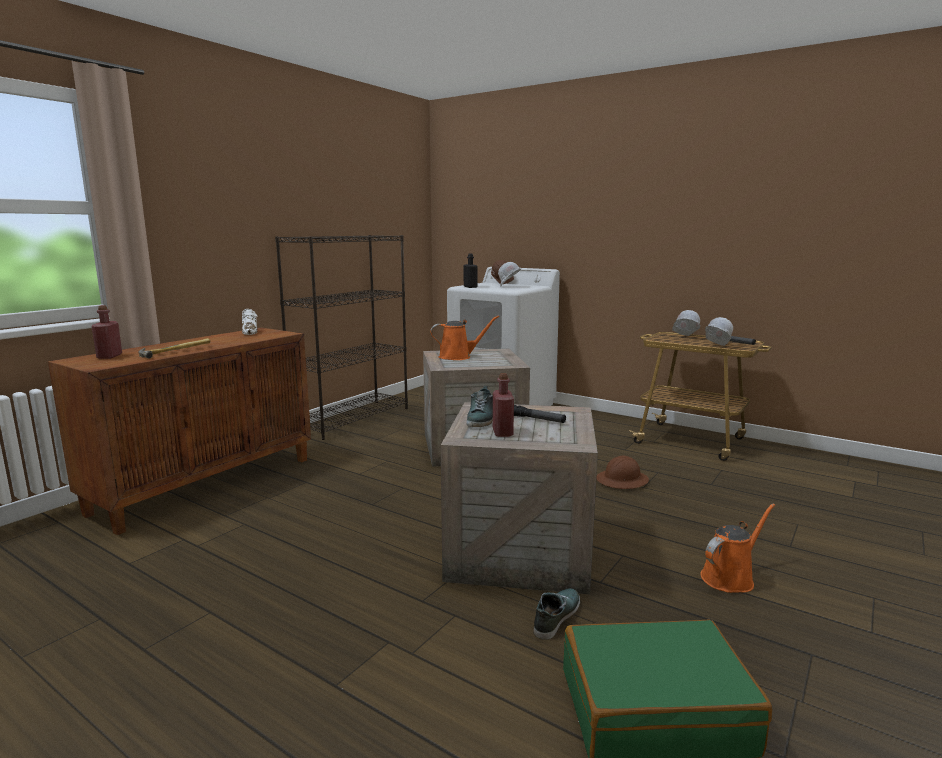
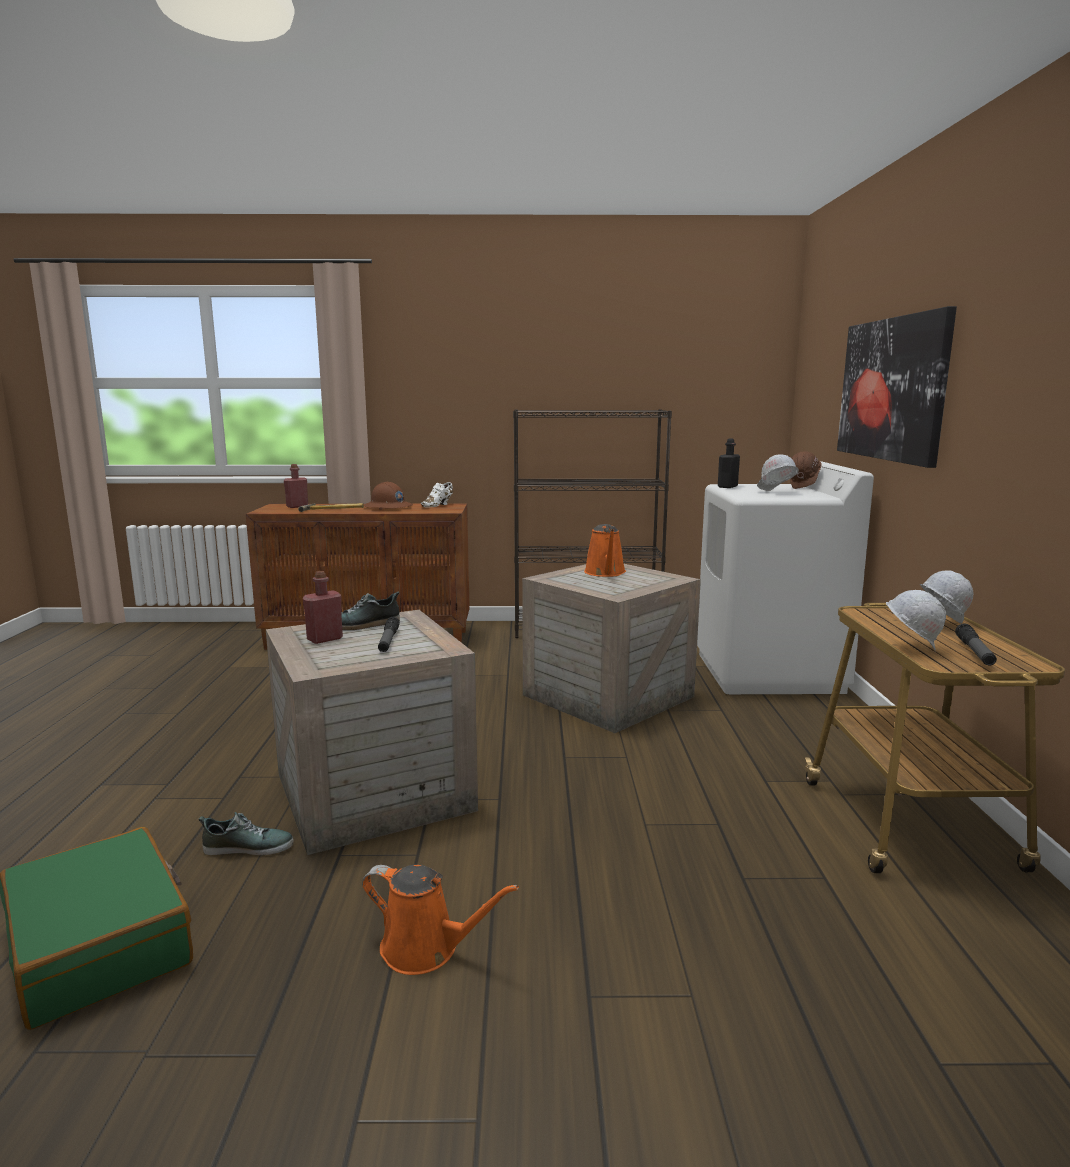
camera: 55 degrees right, 0 degrees up
orange watering can [430,315,499,360] -> orange watering can turned 45 degrees clockwise [584,524,626,577]
brown hard hat [596,456,649,489] -> brown hard hat moved to [364,482,413,510]
none -> picture [837,306,957,468]

